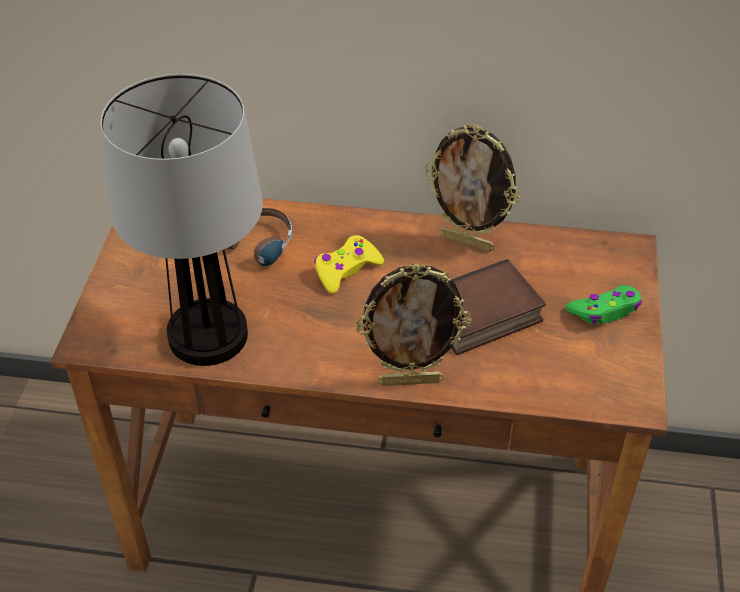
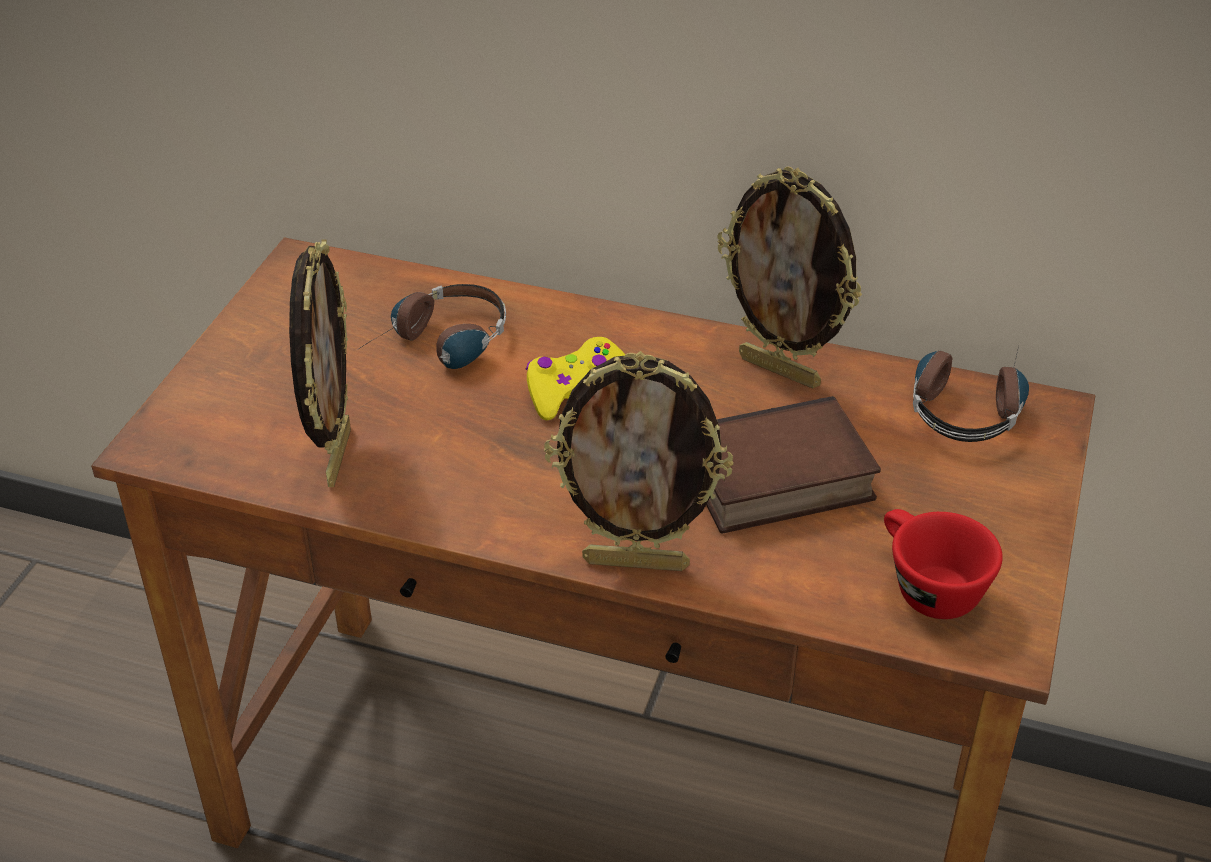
camera: 10 degrees right, 5 degrees down
table lamp [100,74,263,366] -> picture frame [289,239,351,487]
green game controller [565,285,642,324] -> none
none -> red cup [884,509,1003,619]
none -> headphones [913,346,1029,442]

